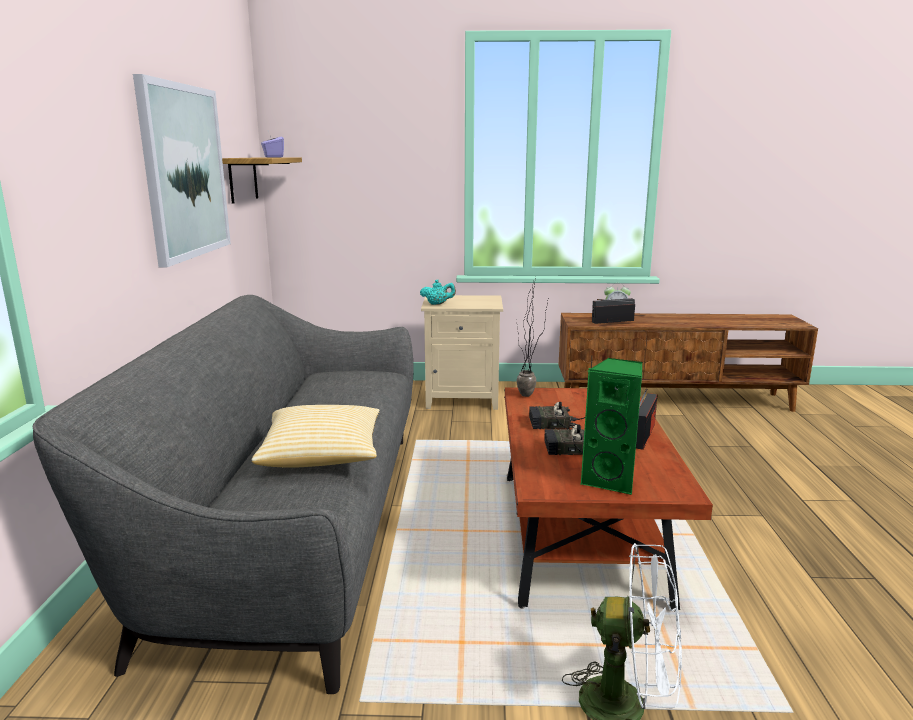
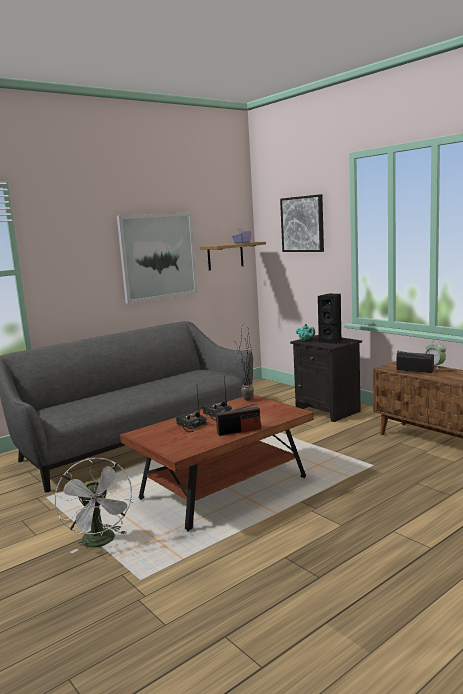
camera: 50 degrees right, 5 degrees down
pillow [252,405,380,468] -> none
beige nightstand [421,295,503,410] -> black nightstand [290,335,362,422]
green speaker [581,358,642,495] -> none
none -> picture [280,194,324,252]
none -> black speaker [317,294,342,344]

